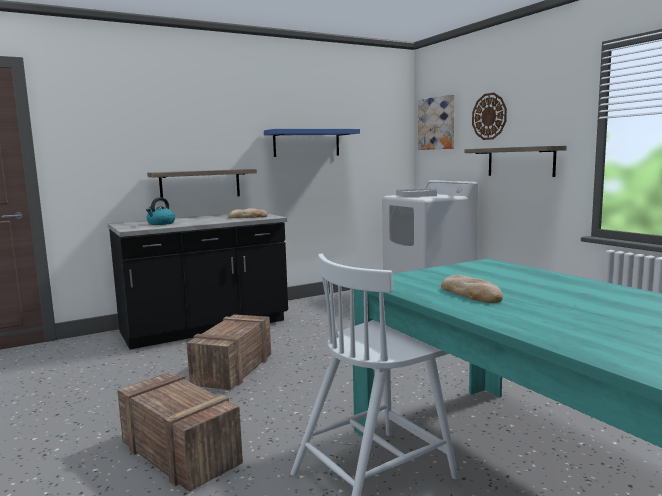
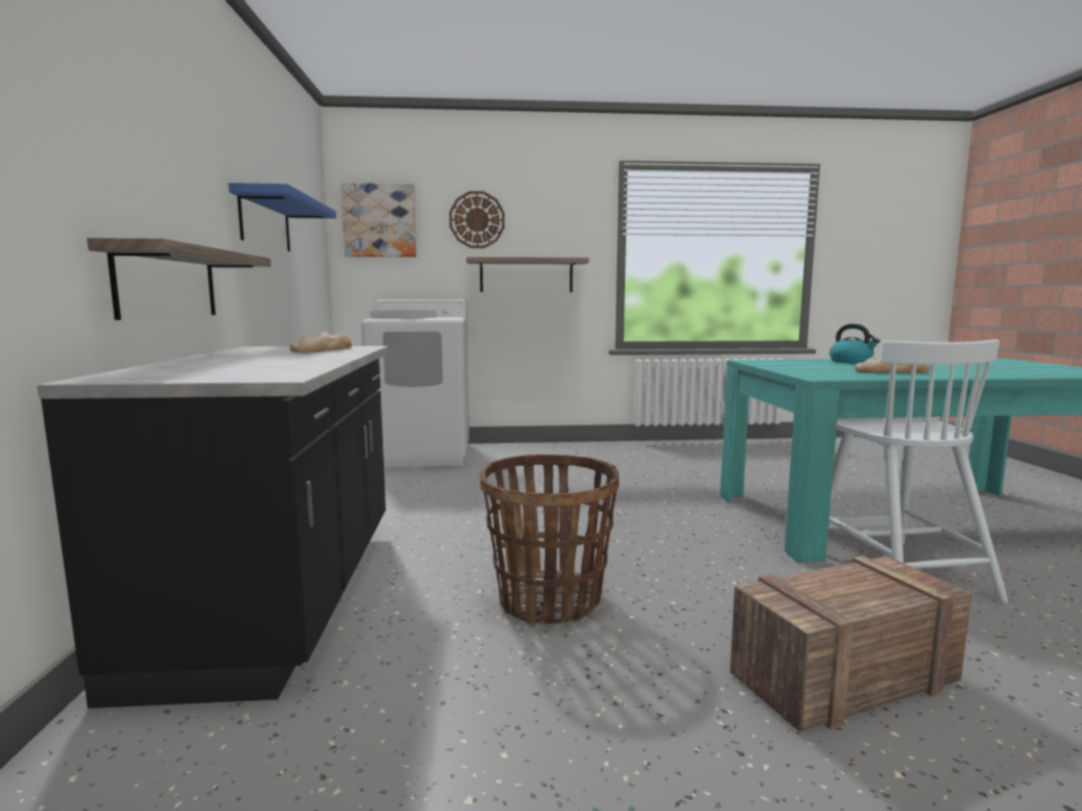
camera: 65 degrees left, 0 degrees up
kettle [146,197,175,225] -> kettle moved to [829,324,880,364]
crate [187,314,271,390] -> basket [480,454,619,626]

